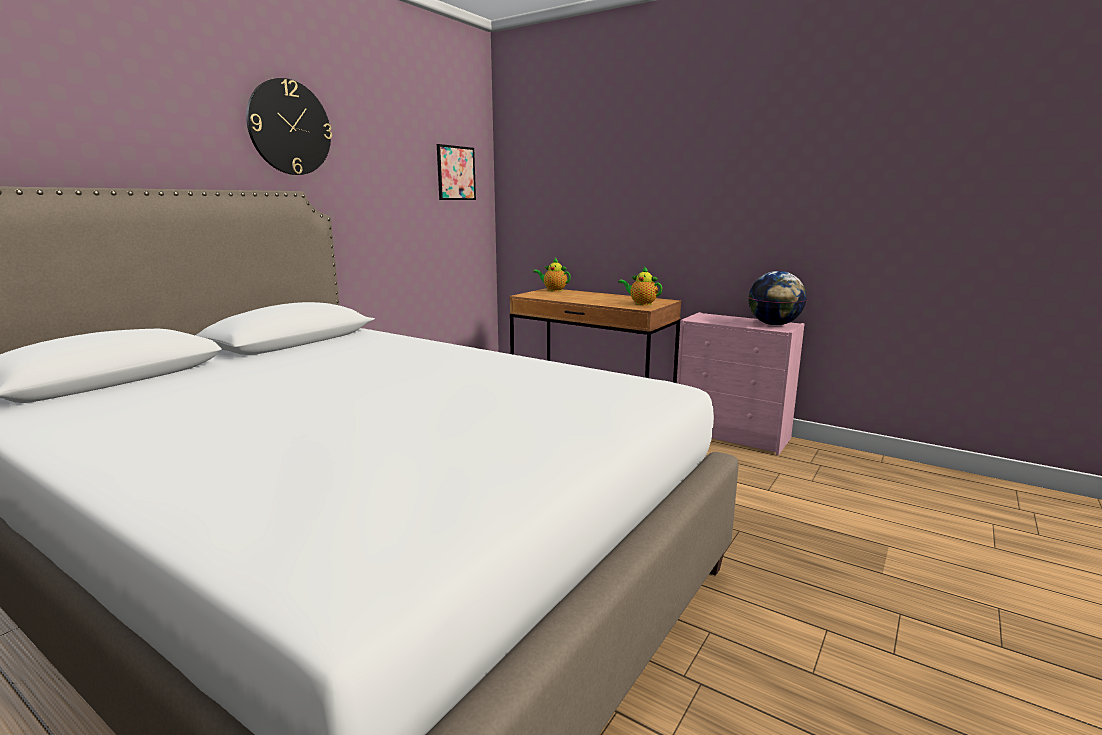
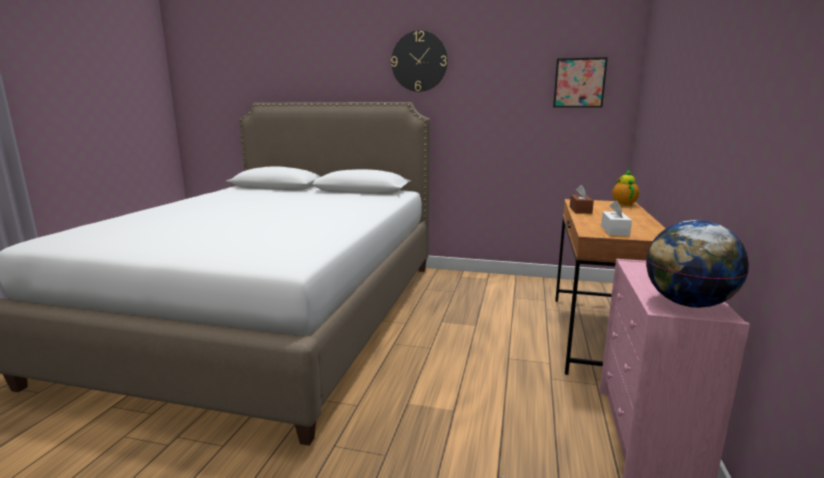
camera: 70 degrees right, 0 degrees up
teapot [618,266,662,305] -> white tissue box [601,200,632,236]
none -> brown tissue box [570,185,594,214]

